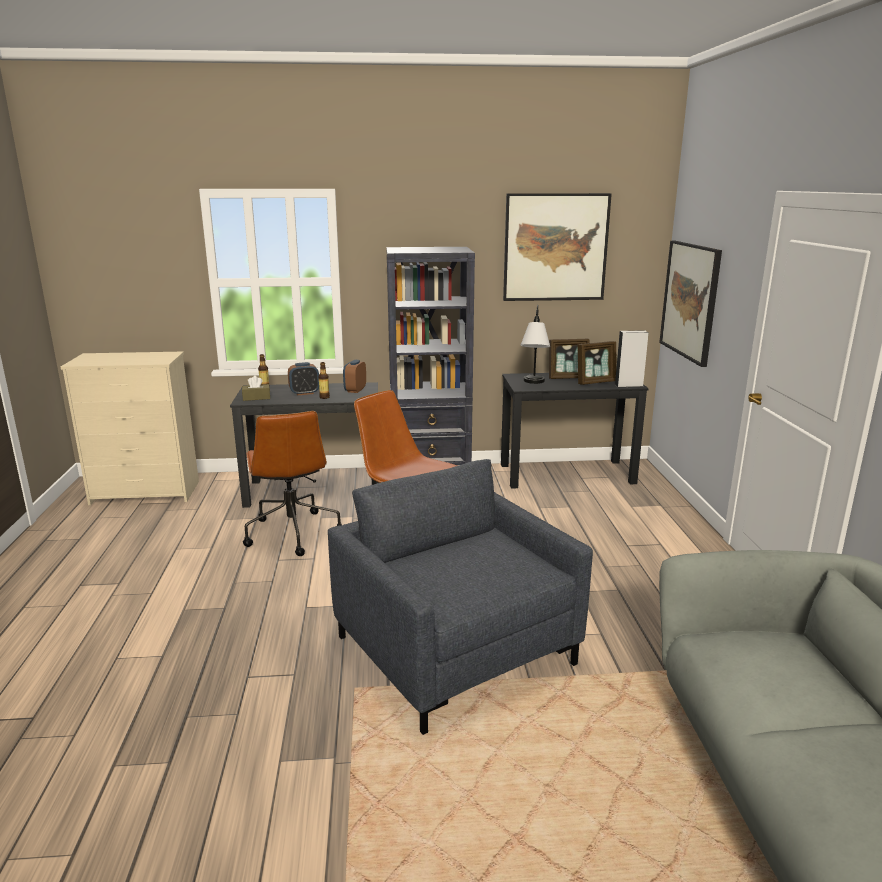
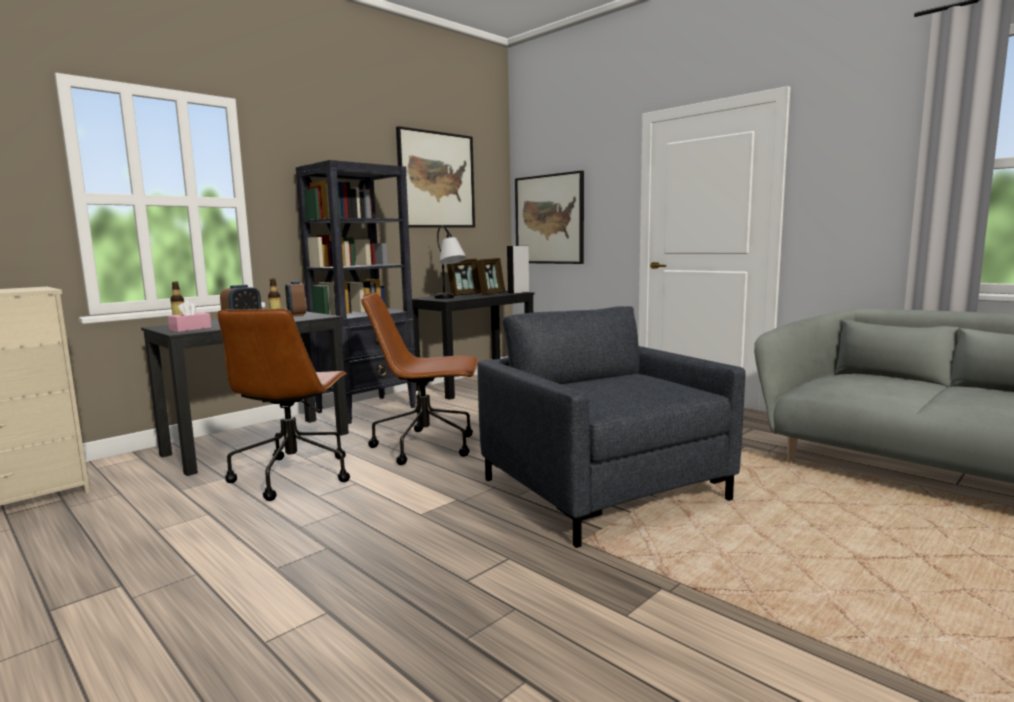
camera: 40 degrees left, 10 degrees down
brown tissue box [242,376,270,401] -> pink tissue box [168,300,212,332]
brown office chair [243,411,342,556] -> brown office chair turned 60 degrees clockwise [218,309,350,501]
grey armchair [328,459,593,735] -> grey armchair turned 45 degrees clockwise [477,306,746,548]

